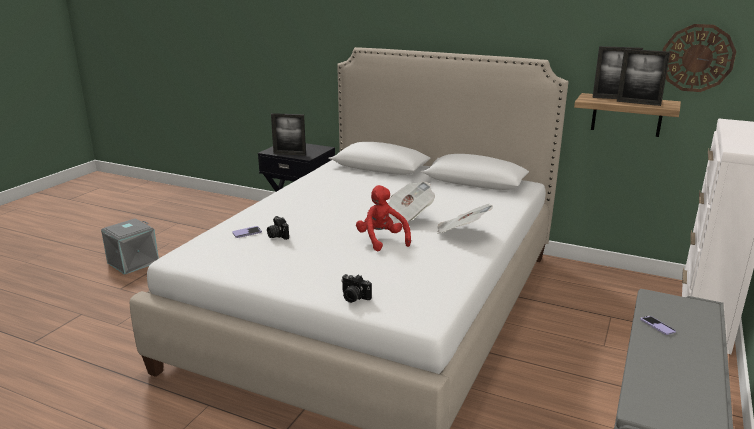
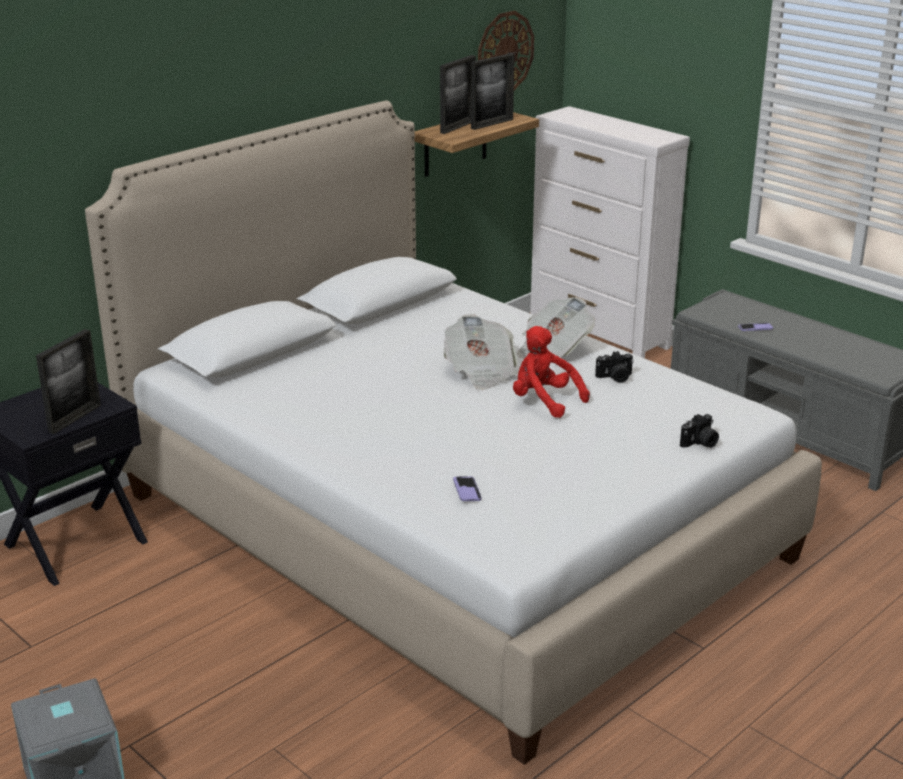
camera: 70 degrees left, 5 degrees up
camera [267,216,289,240] -> camera moved to [595,351,634,383]
red plush toy [356,185,411,251] -> red plush toy turned 45 degrees clockwise [513,326,590,418]

